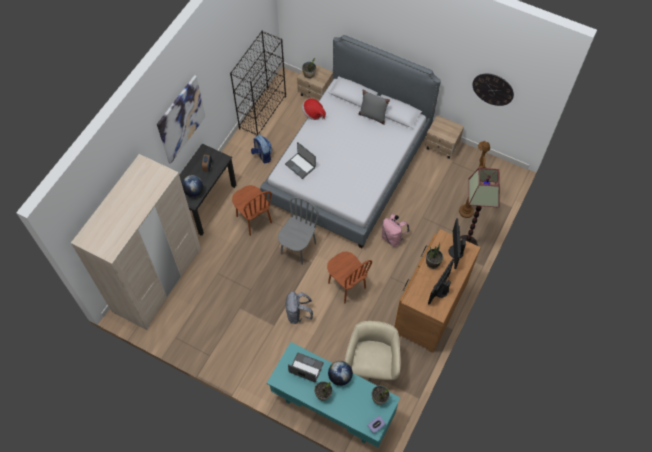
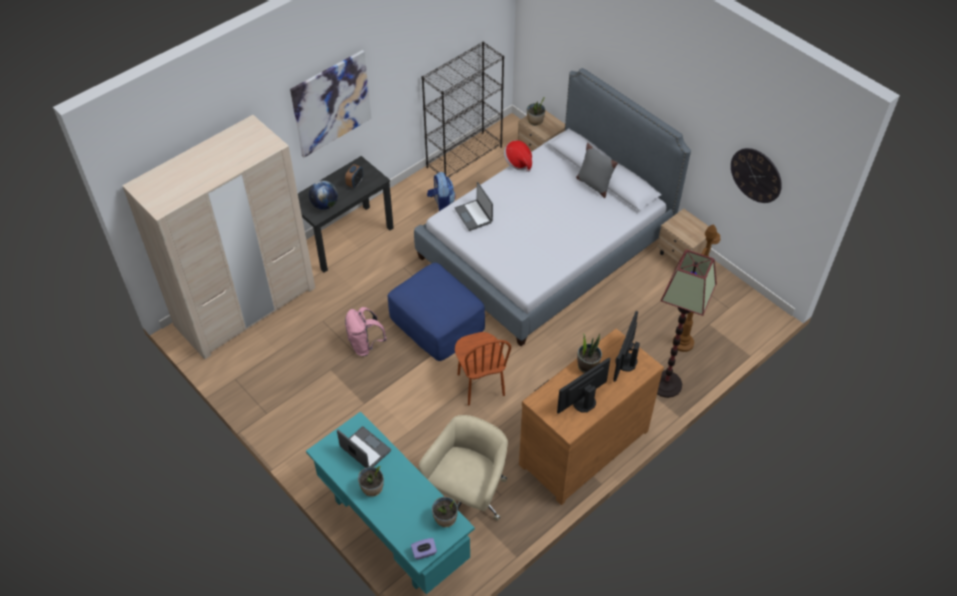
camera: 20 degrees right, 10 degrees down
brown chair [232,185,272,236] -> none
grey chair [278,197,319,265] -> blue ottoman [388,263,485,361]
grey backpack [286,292,313,324] -> none
globe [328,361,353,386] -> none
pink backpack [382,214,410,247] -> pink backpack moved to [345,307,387,356]

